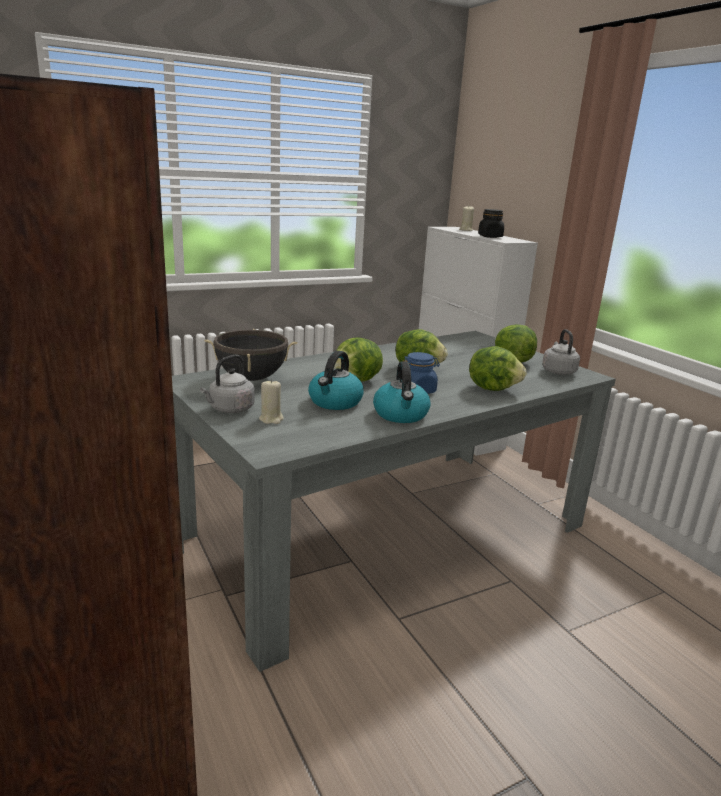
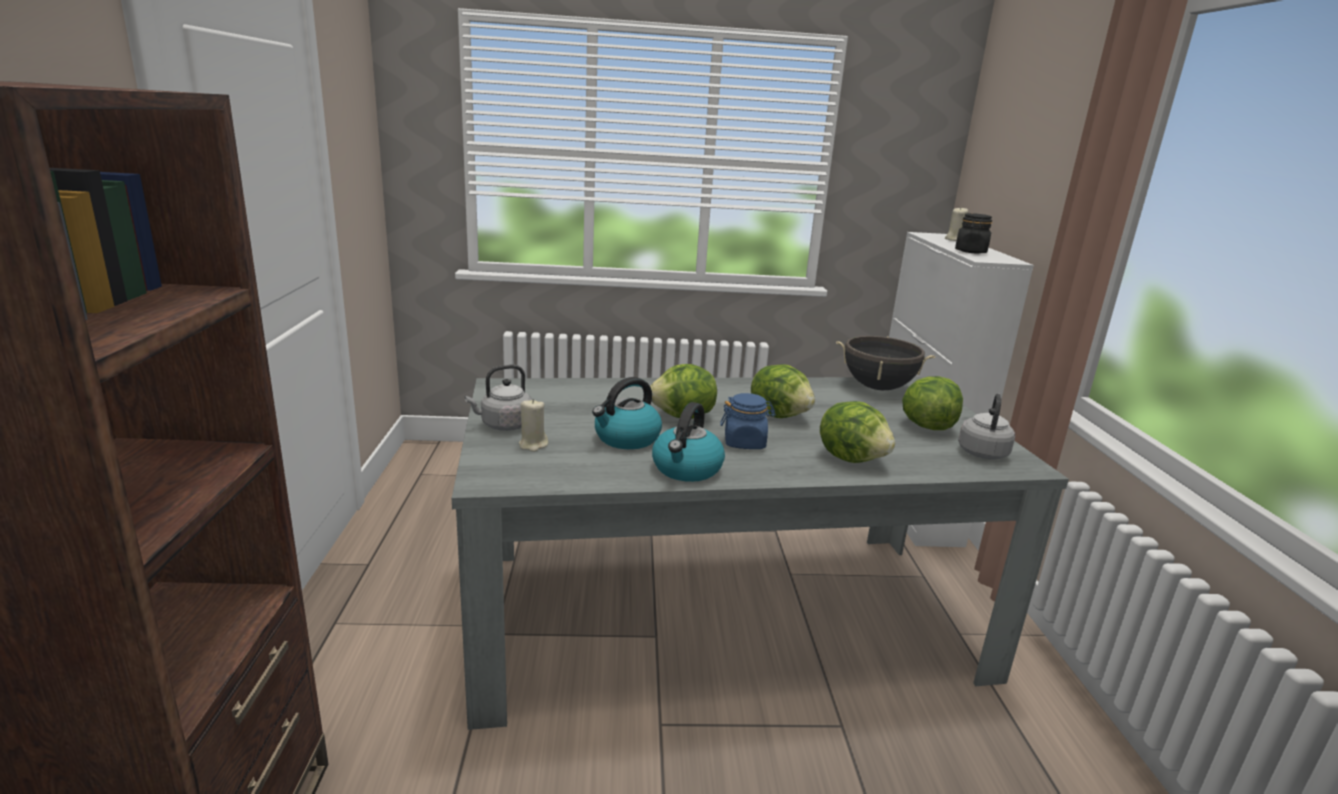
camera: 25 degrees right, 0 degrees up
black cooking pot [204,329,297,381] -> black cooking pot moved to [836,336,935,390]

